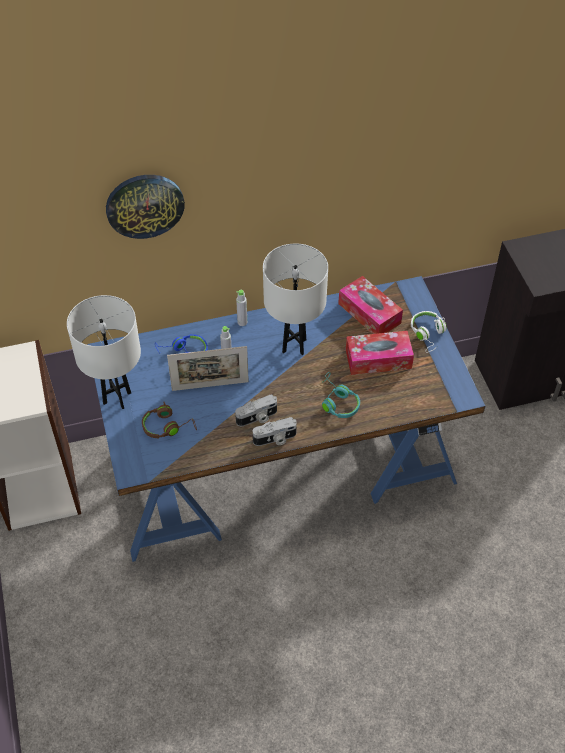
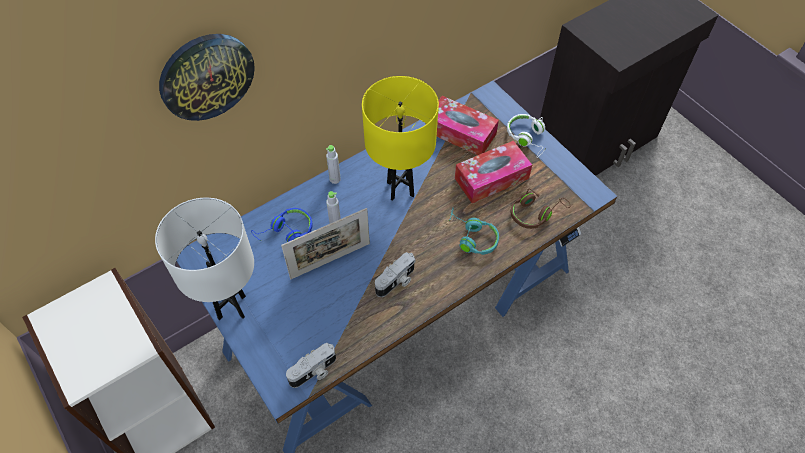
camera: 20 degrees left, 5 degrees up
brown headphones [142,402,197,438] -> brown headphones moved to [510,189,570,229]
camera [253,417,297,446] -> camera moved to [286,343,336,388]
white table lamp [263,244,328,356] -> yellow table lamp [362,76,439,201]

